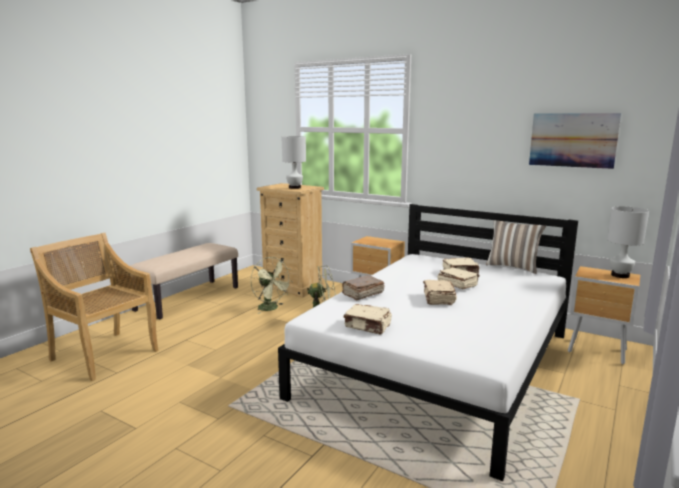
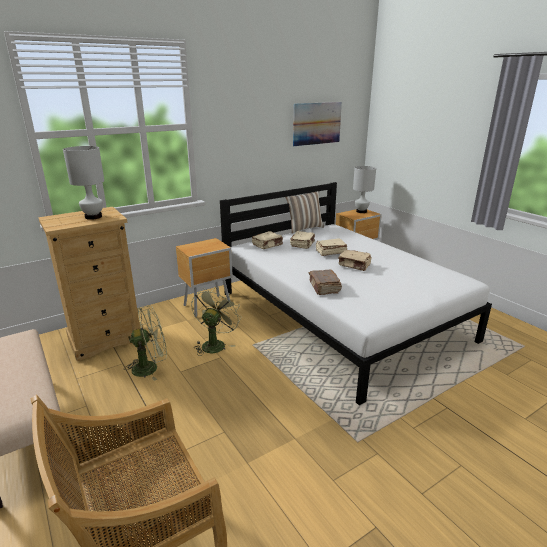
camera: 65 degrees left, 10 degrees up
beige book [344,304,392,335] -> beige book moved to [252,231,283,249]

